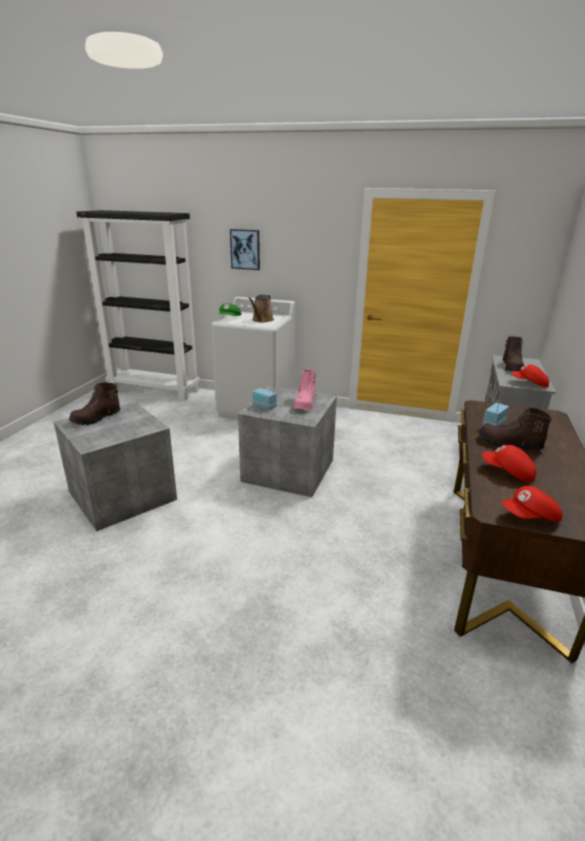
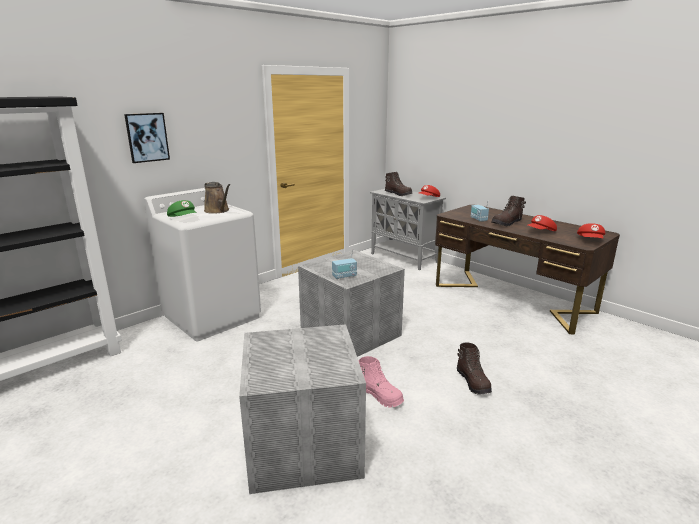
camera: 60 degrees left, 5 degrees down
brown boot [69,382,120,425] -> brown boot moved to [457,343,492,395]
pink boot [293,370,317,410] -> pink boot moved to [359,356,404,408]

